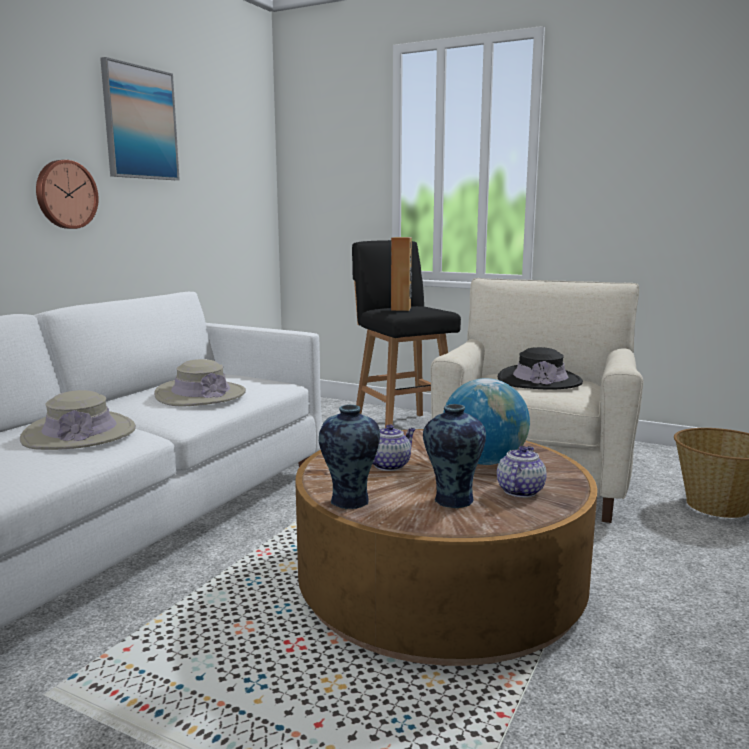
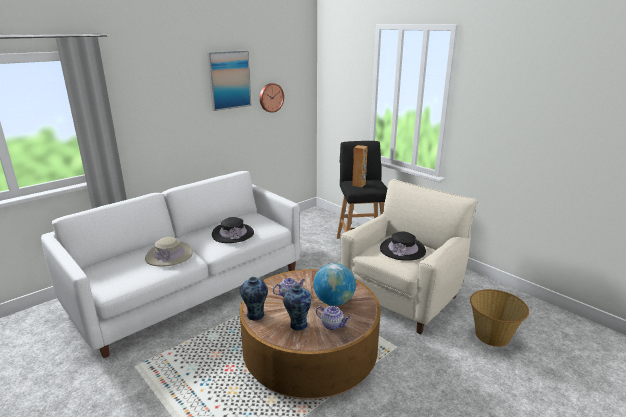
camera: 20 degrees right, 10 degrees up
wall clock [36,160,99,229] -> wall clock moved to [260,83,284,113]
beige hat [154,359,246,407] -> black hat [212,217,254,243]
teapot [497,446,547,498] -> teapot turned 75 degrees clockwise [316,306,350,330]

